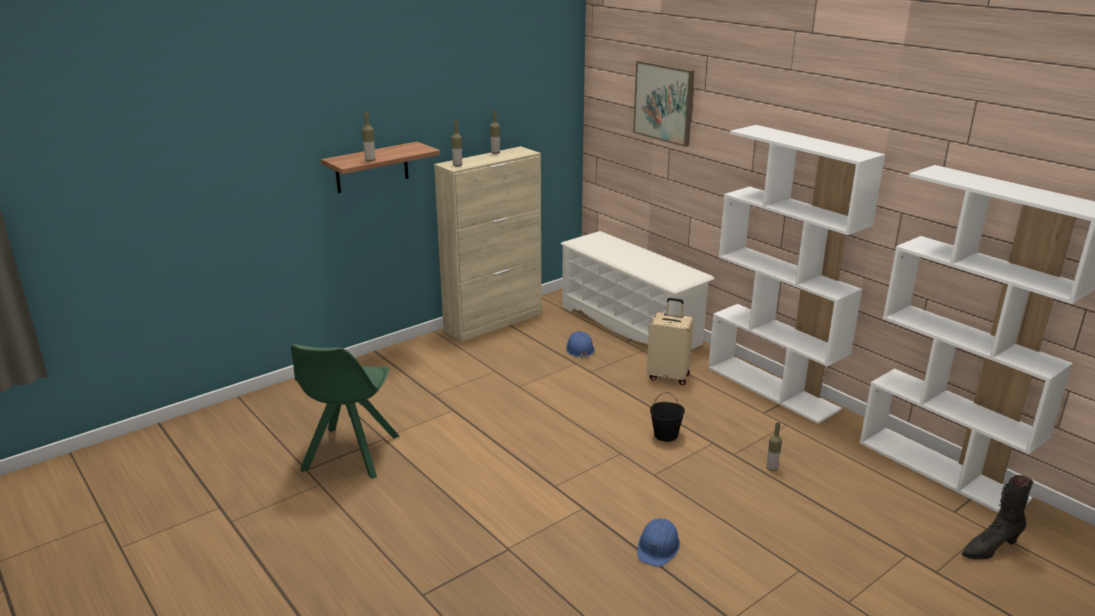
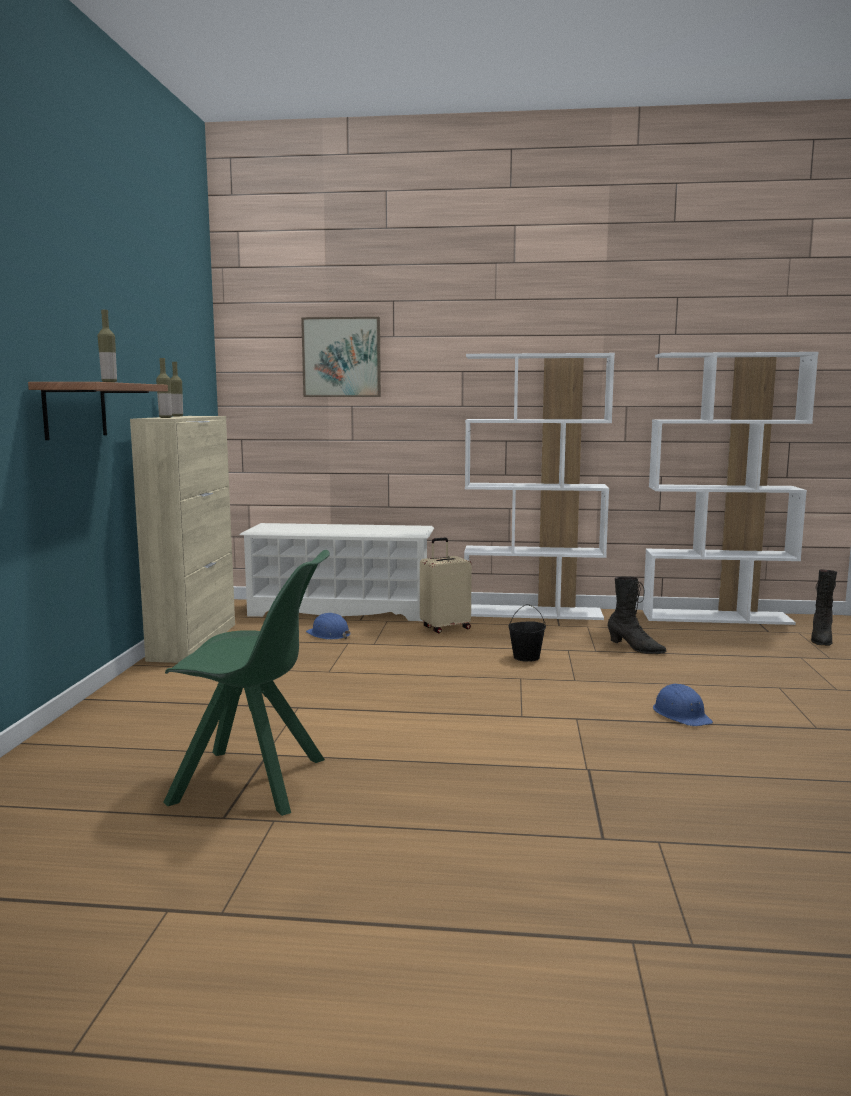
camera: 45 degrees left, 15 degrees down
green chair [291,344,399,479] -> green chair turned 45 degrees counterclockwise [163,550,330,816]
bottle [767,422,782,471] -> black boot [608,577,667,654]

